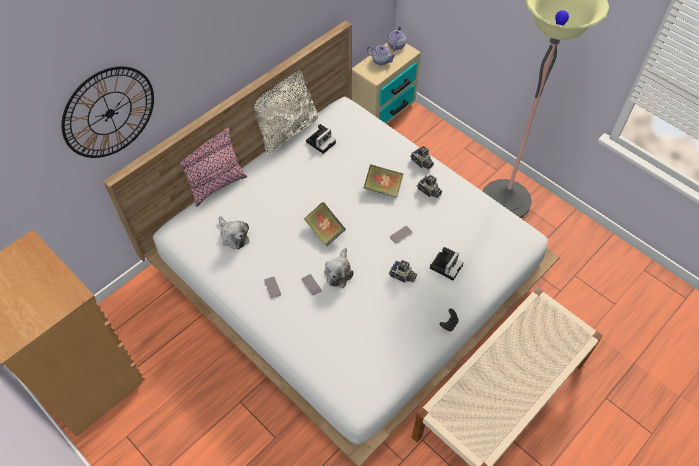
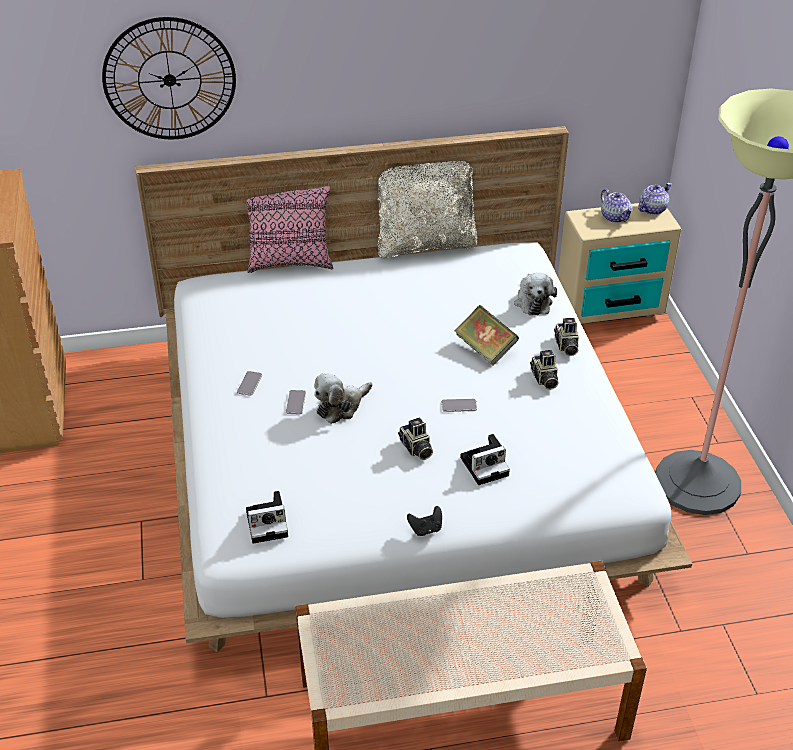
camera: 35 degrees right, 15 degrees down
plush toy [219,216,249,250] -> plush toy moved to [514,273,557,315]
book [304,202,346,246] -> none
camera [306,124,336,154] -> camera moved to [246,491,288,543]

